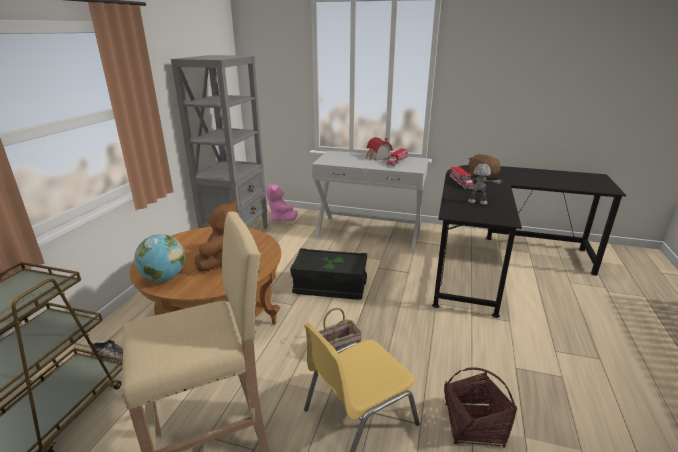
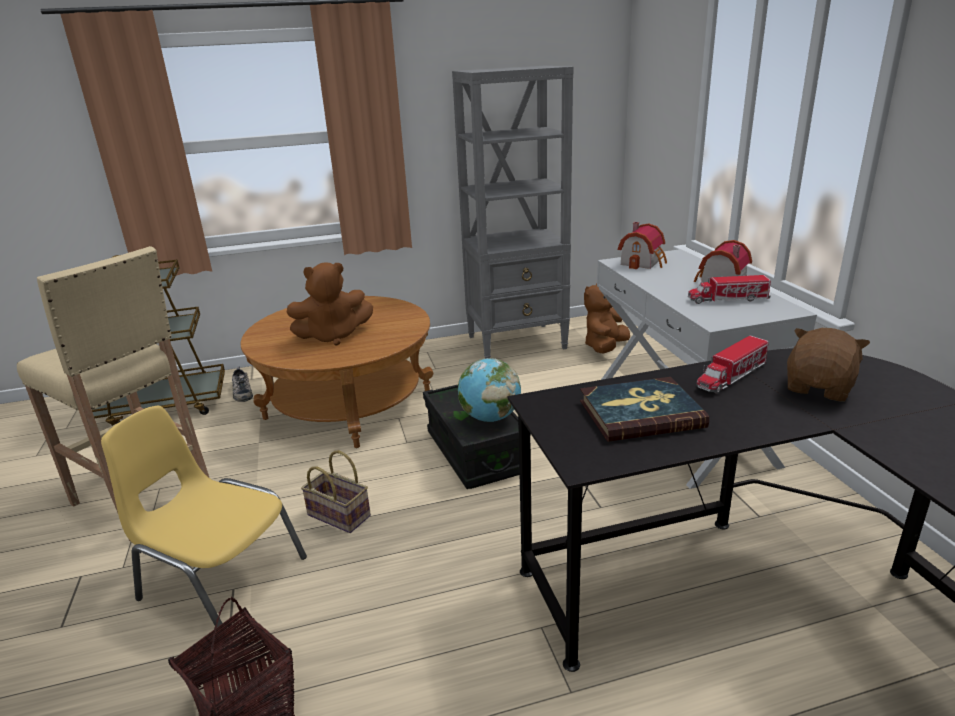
camera: 60 degrees right, 0 degrees up
globe [134,234,185,281] -> globe moved to [458,358,521,422]
pink plush toy [266,183,298,222] -> brown plush toy [584,283,630,354]
toy robot [459,164,503,205] -> book [580,377,709,442]
none -> toy house [618,222,667,270]

